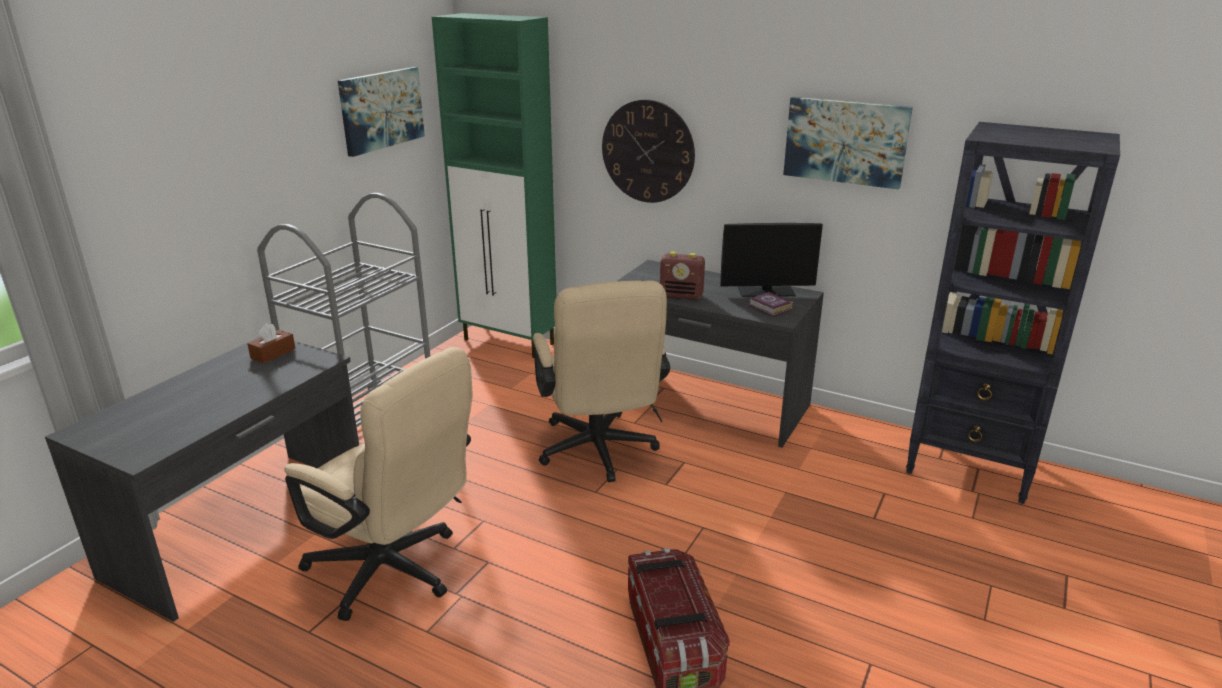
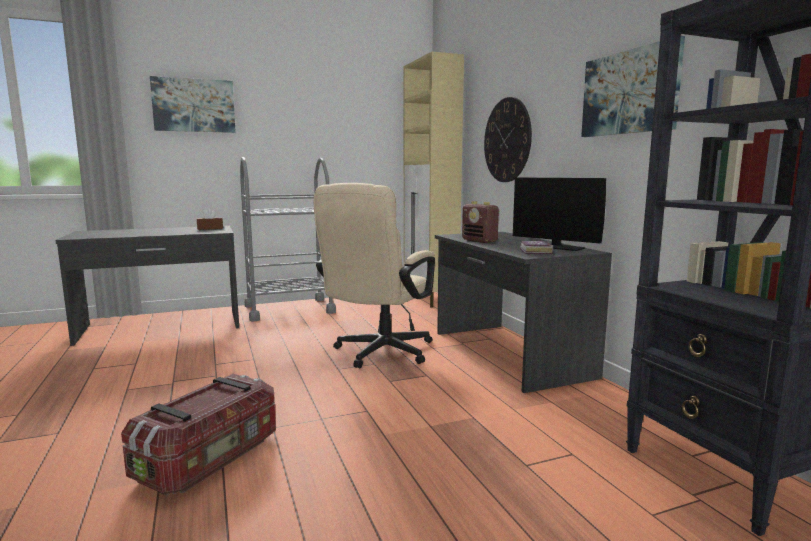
camera: 40 degrees right, 15 degrees down
beige office chair [285,347,472,621] -> none
picture [338,67,425,157] -> picture moved to [150,76,236,133]
green cabinet [432,13,556,358] -> beige cabinet [404,52,464,308]

